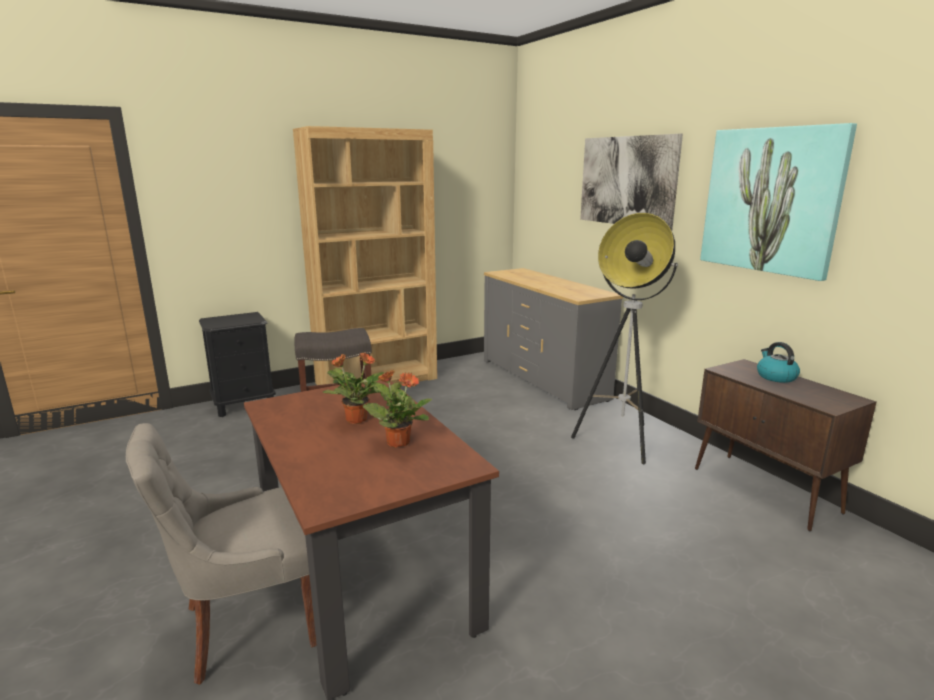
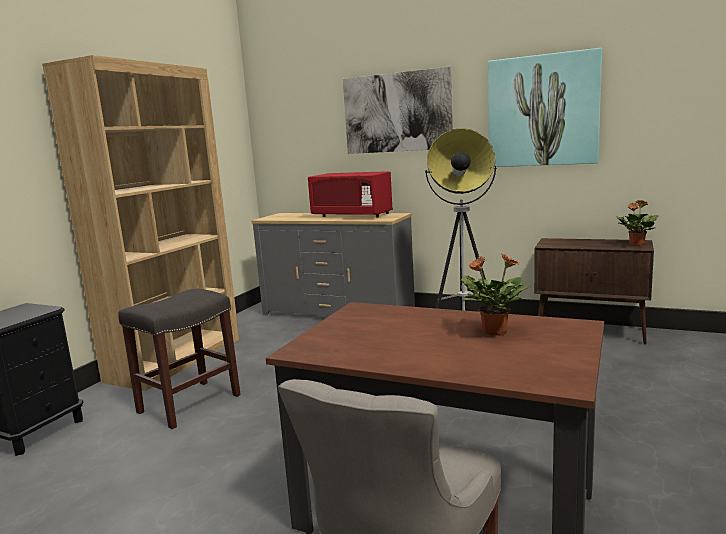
camera: 35 degrees left, 5 degrees down
potted plant [322,352,384,424] -> potted plant moved to [616,200,659,246]
kettle [757,342,800,383] -> none
none -> red microwave [308,171,393,217]

